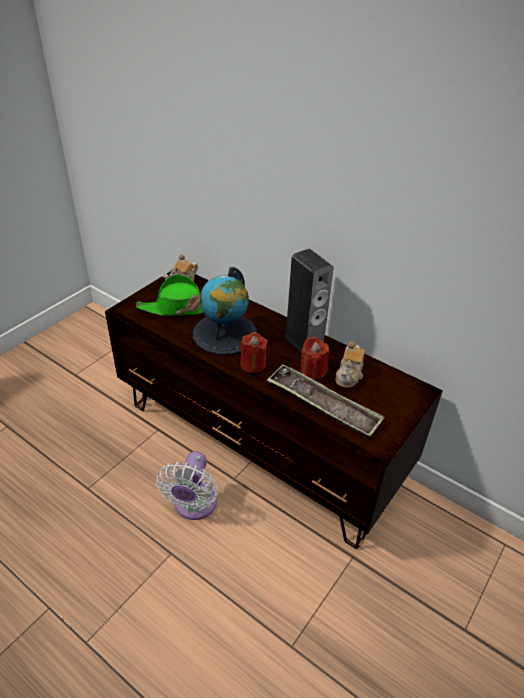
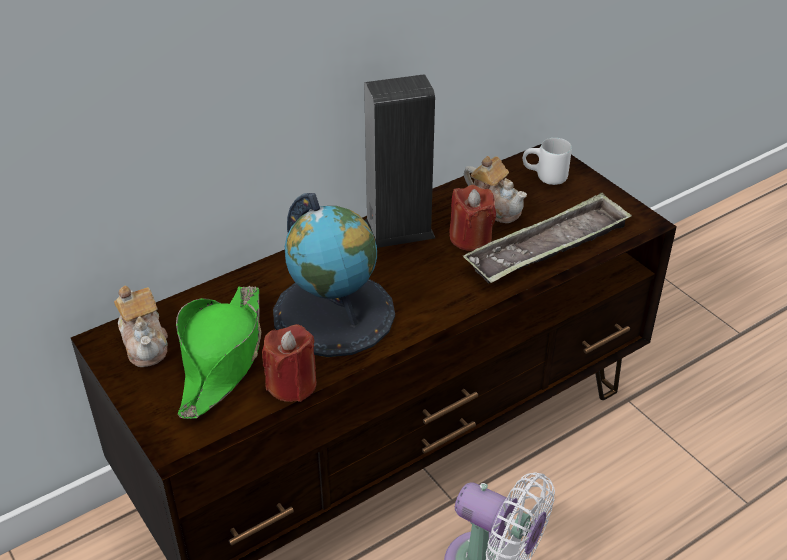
camera: 70 degrees left, 0 degrees up
red candle [240,332,268,373] -> red candle moved to [262,324,317,402]
none -> white mug [523,138,572,185]

